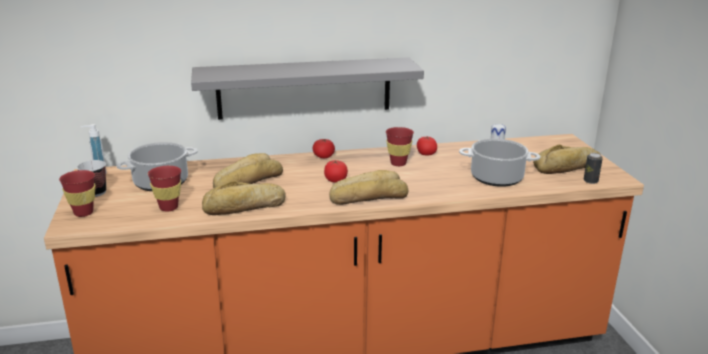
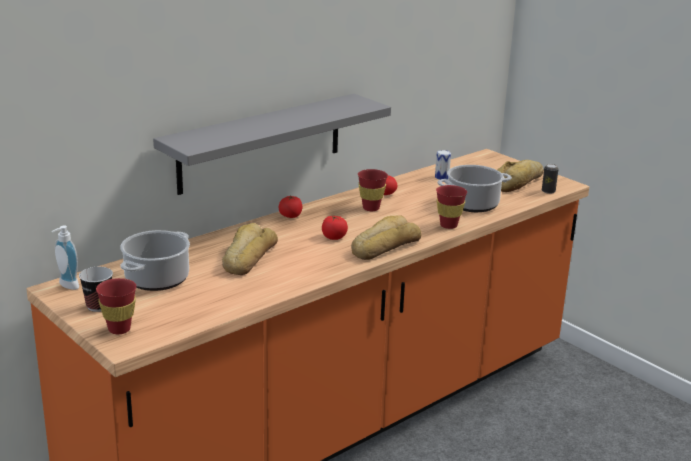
camera: 30 degrees left, 0 degrees up
red cup [148,166,181,211] -> red cup moved to [436,185,467,229]
bread [202,180,285,215] -> none

